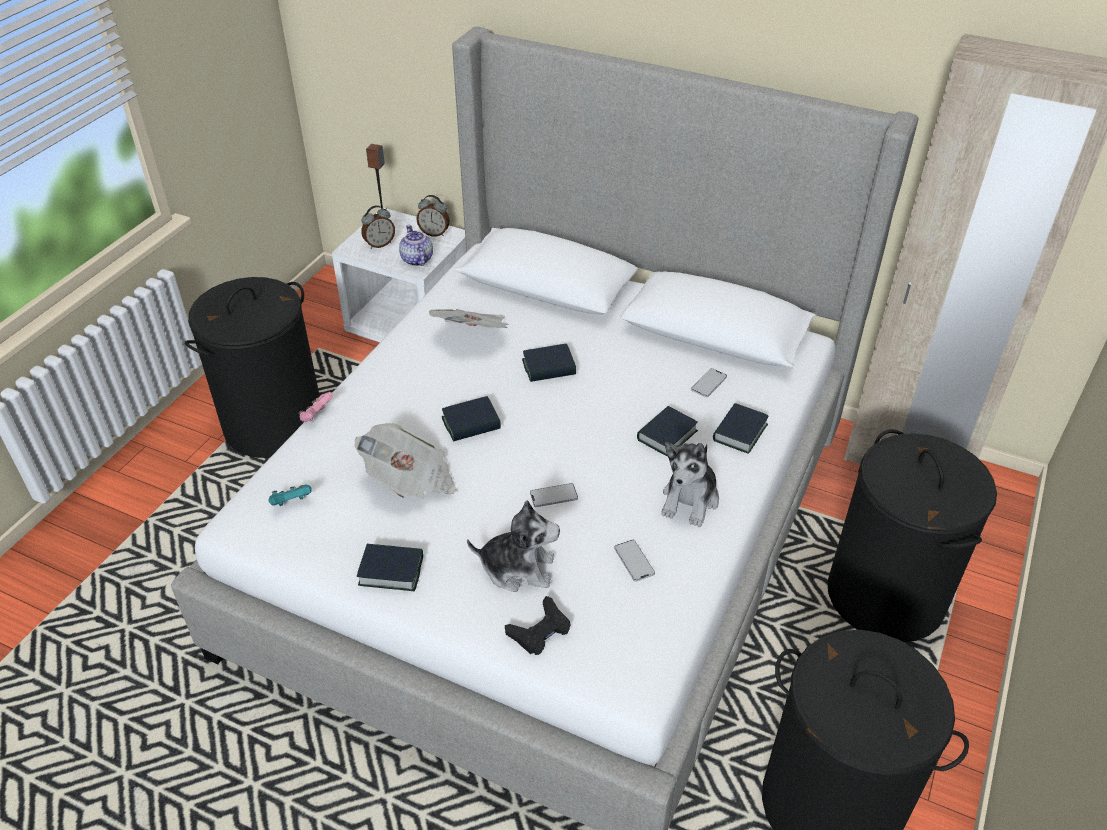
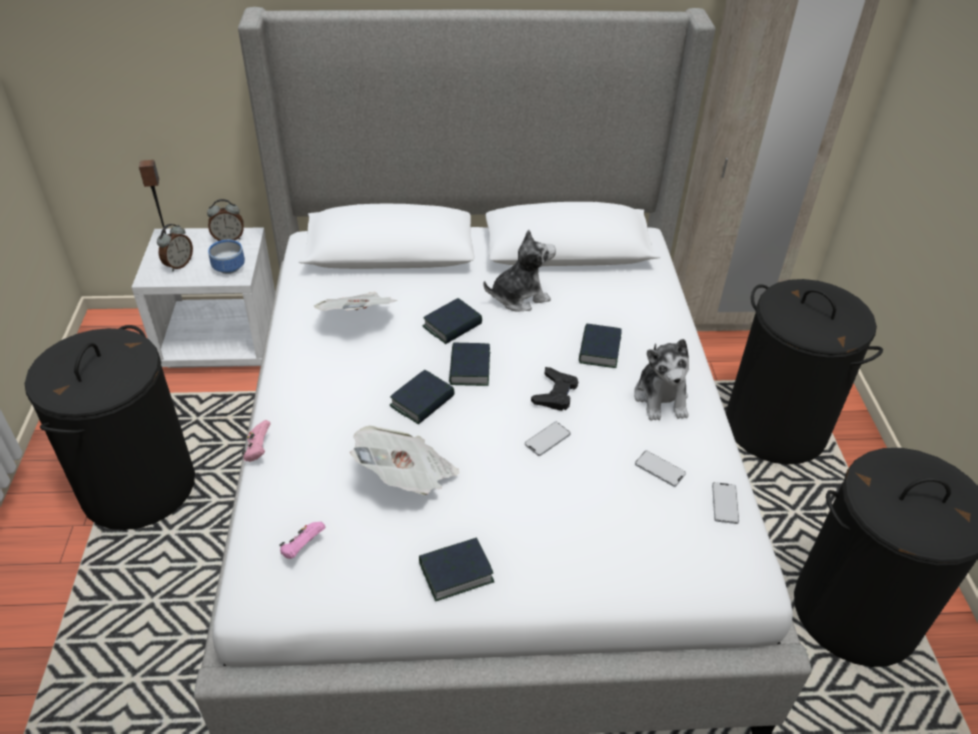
camera: 30 degrees left, 0 degrees up
turquoise game controller [269,485,312,506] -> pink game controller [279,522,326,559]
teapot [399,225,433,266] -> bowl [208,240,245,274]
plush toy [467,500,560,592] -> plush toy moved to [483,230,556,311]
black game controller [505,596,570,655] -> black game controller moved to [531,367,578,411]
phone [691,368,727,397] -> phone moved to [712,482,739,524]
book [713,403,769,454] -> book moved to [449,343,490,386]

